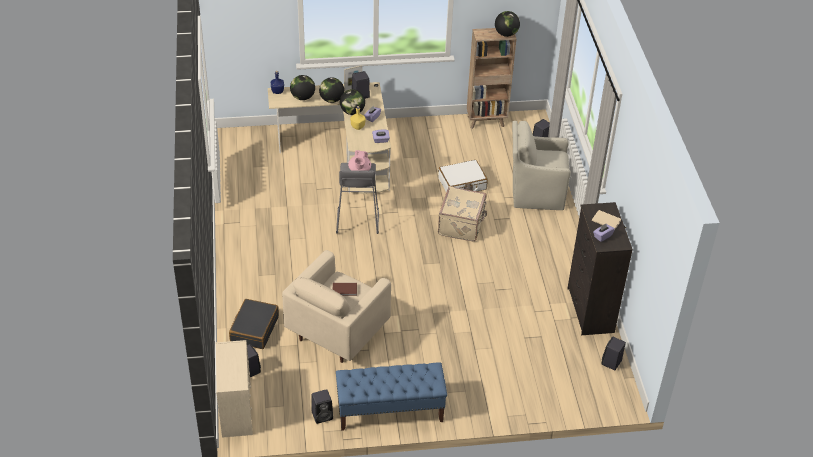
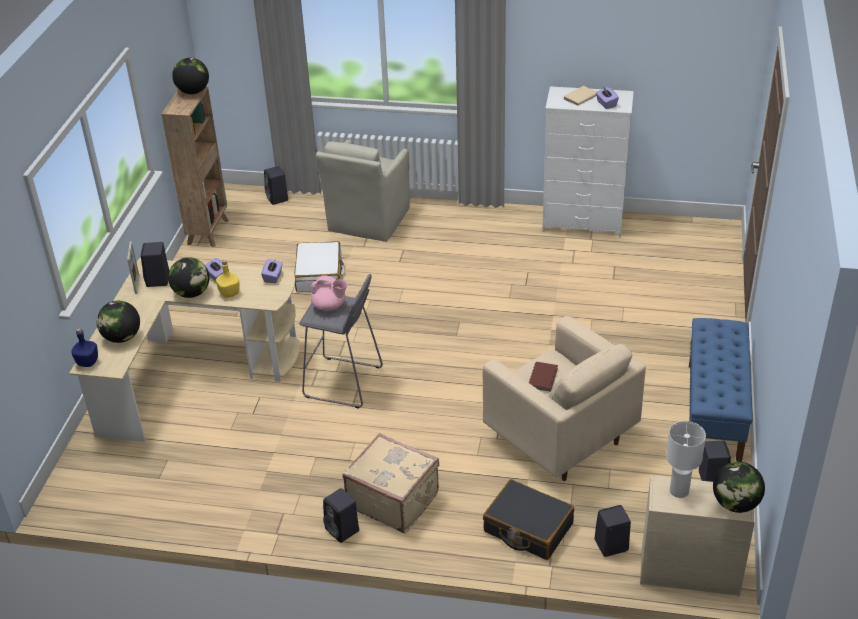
camera: 70 degrees left, 5 degrees down
globe [319,77,344,103] -> globe moved to [713,462,765,513]
beige suitcase [438,186,487,241] -> beige suitcase moved to [342,433,439,533]
black dresser [567,202,633,335] -> white dresser [542,86,634,238]
black speaker [601,337,626,370] -> black speaker moved to [323,488,359,543]
none -> white table lamp [666,421,706,498]

